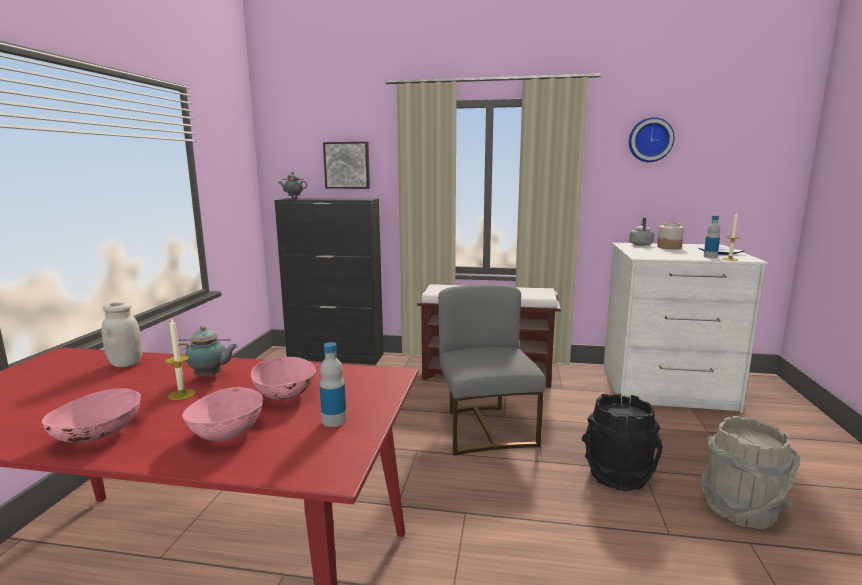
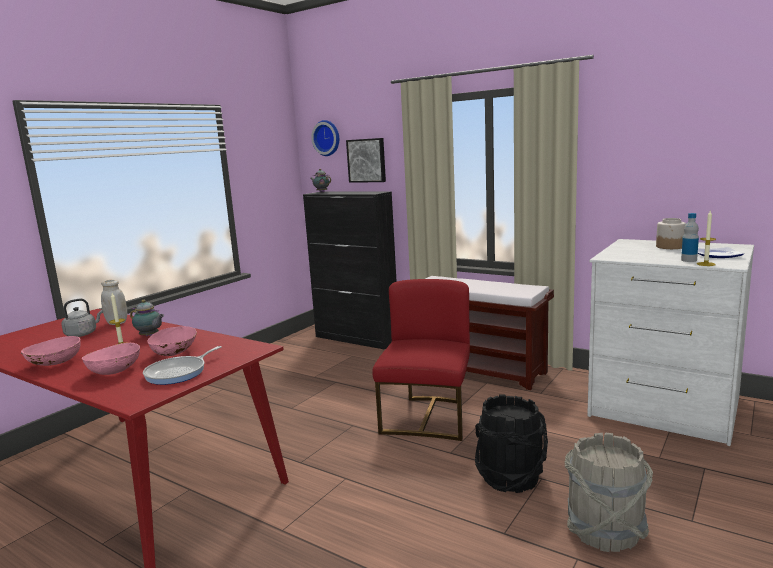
camera: 25 degrees right, 0 degrees up
bottle [320,342,347,427] -> frying pan [143,346,222,385]
grey chair [438,284,546,455] -> red chair [372,279,470,441]
wall clock [629,117,675,162] -> wall clock moved to [311,120,339,156]
grey kettle [629,217,654,246] -> grey kettle moved to [61,298,103,337]

